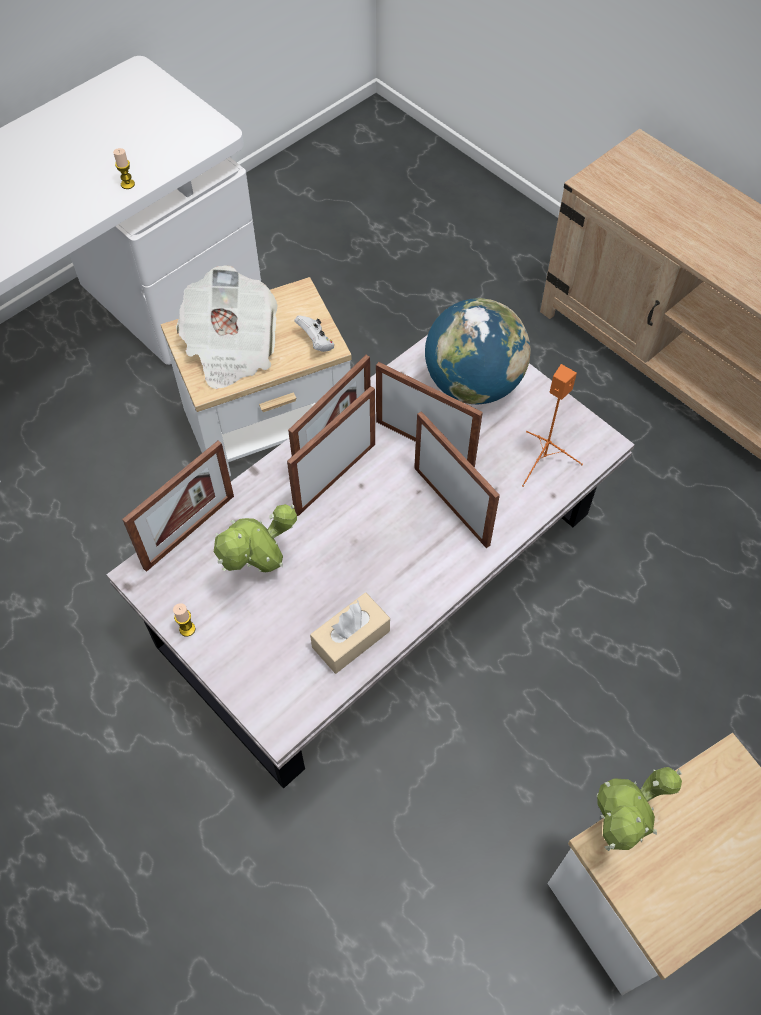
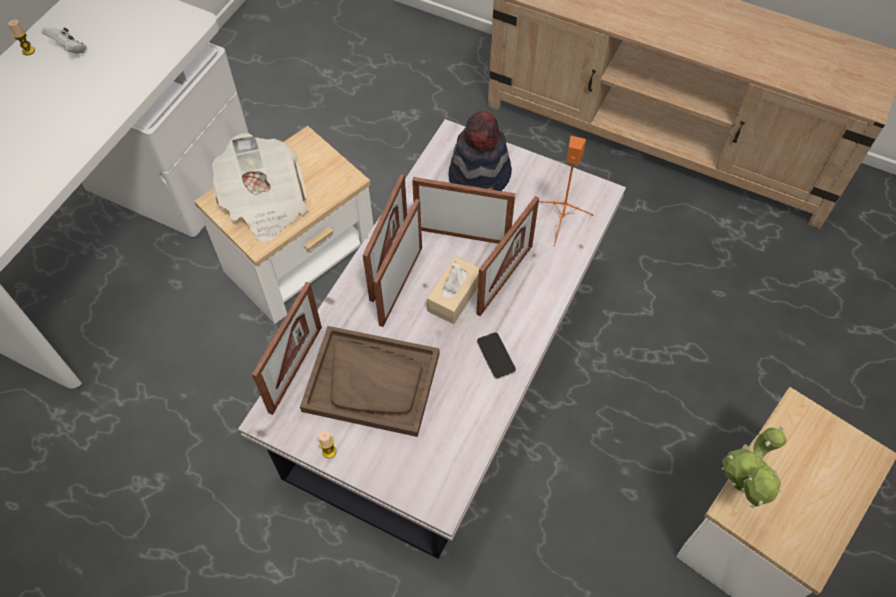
camera: 20 degrees left, 0 degrees up
candle [113,148,135,189] -> candle moved to [8,20,35,55]
potted plant [214,504,297,572] -> brown tray [300,326,440,437]
white game controller [294,315,334,352] -> white game controller moved to [41,27,87,54]
beige tissue box [310,593,390,674] -> beige tissue box moved to [427,256,480,324]
picture frame [414,411,500,548] -> picture frame turned 90 degrees clockwise [477,196,539,316]
globe [425,298,531,404] -> hat [449,111,512,191]
none -> phone [477,332,516,379]

